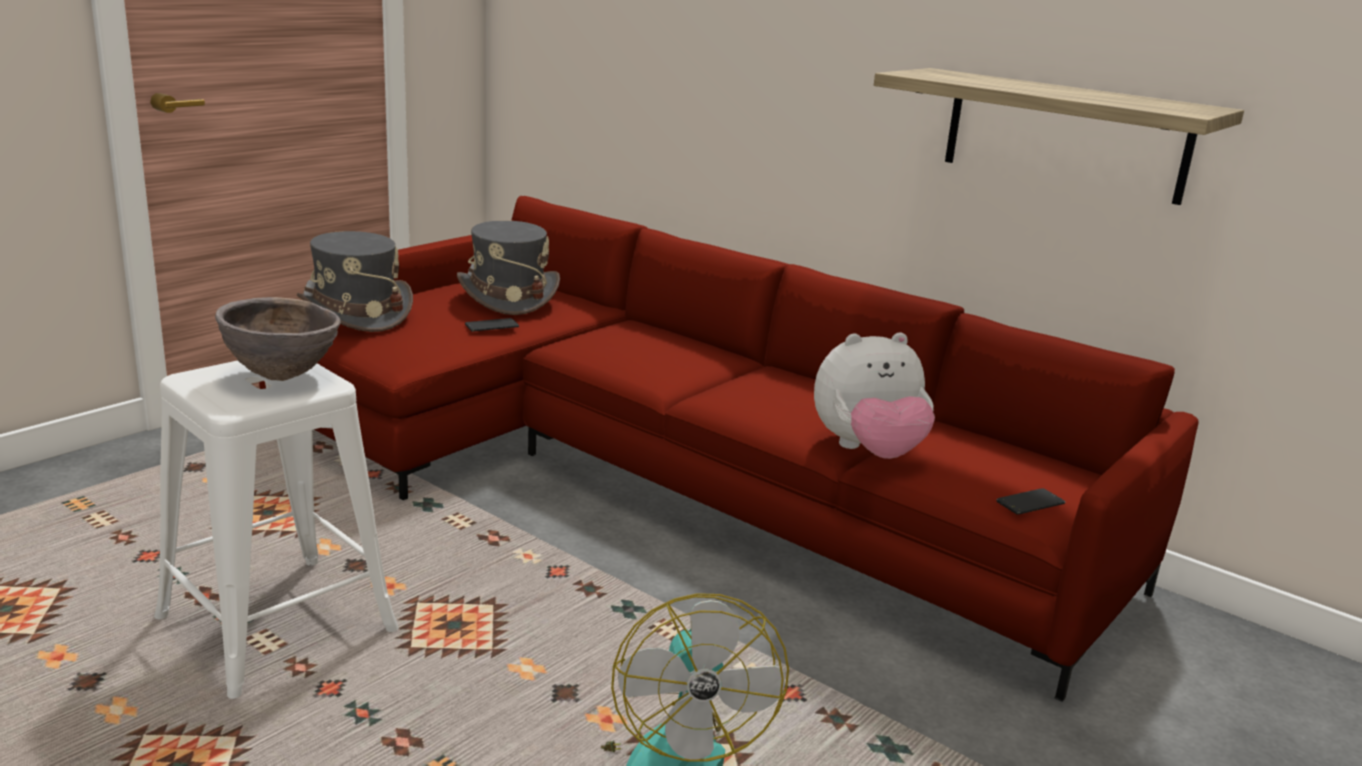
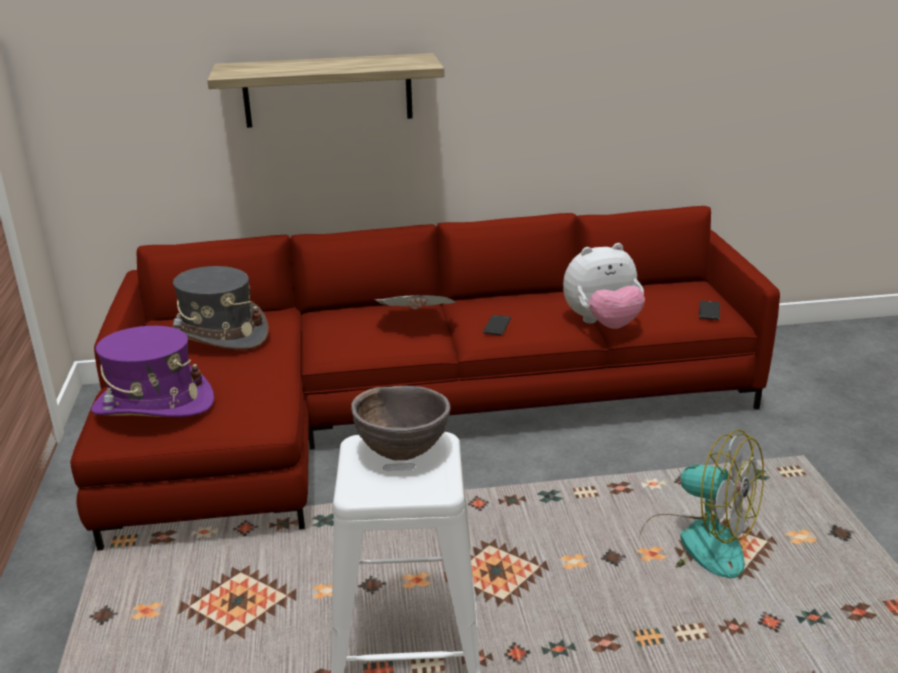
camera: 45 degrees left, 5 degrees up
grey hat [297,231,413,332] -> purple hat [91,326,214,417]
phone [465,318,519,332] -> phone moved to [483,315,511,335]
plush toy [814,332,935,459] -> plush toy turned 45 degrees clockwise [563,243,645,329]
shelf [874,68,1244,205] -> shelf moved to [207,53,444,128]
none -> newspaper [376,295,457,310]

